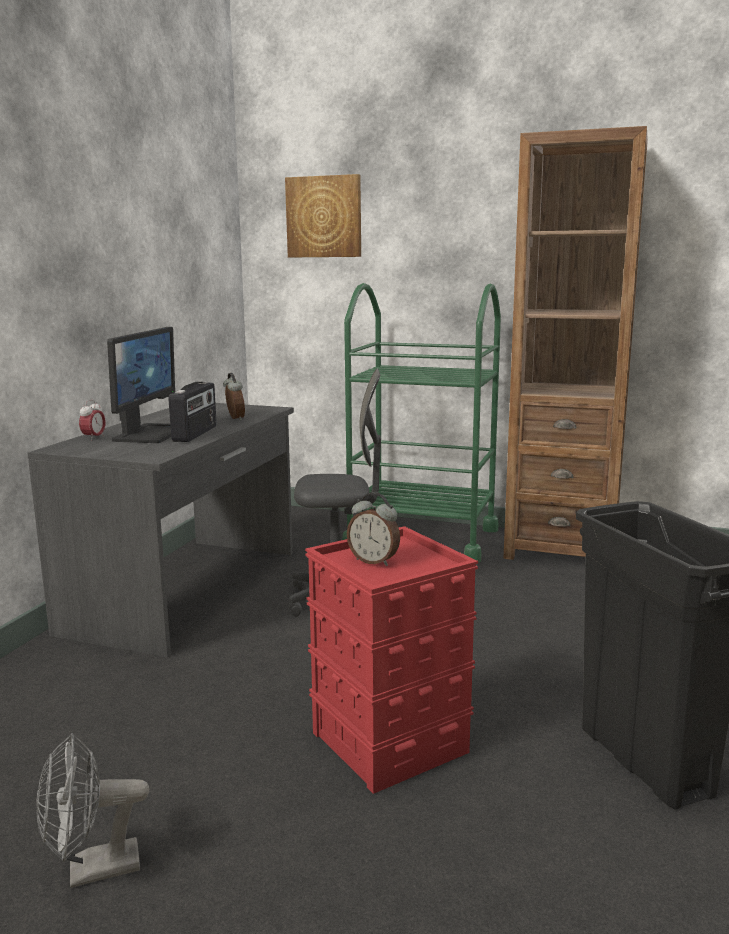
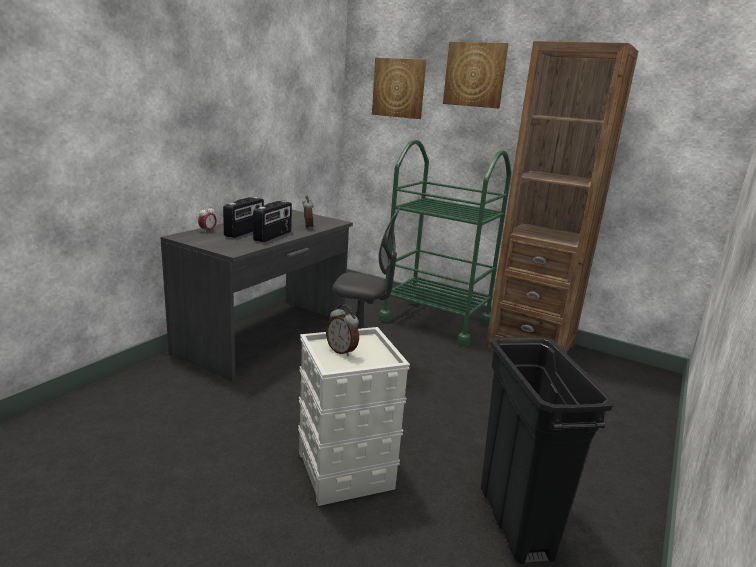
camera: 10 degrees right, 5 degrees up
grey fan [36,733,149,888] -> none
monitor [107,327,175,443] -> radio [223,197,264,238]
red storage box [305,526,478,794] -> grey storage box [298,327,410,506]
none -> picture [443,42,509,108]

